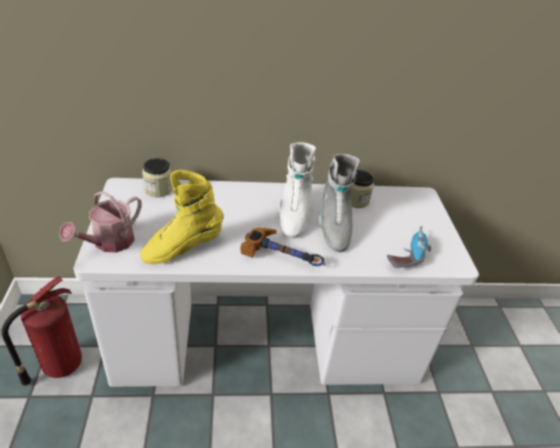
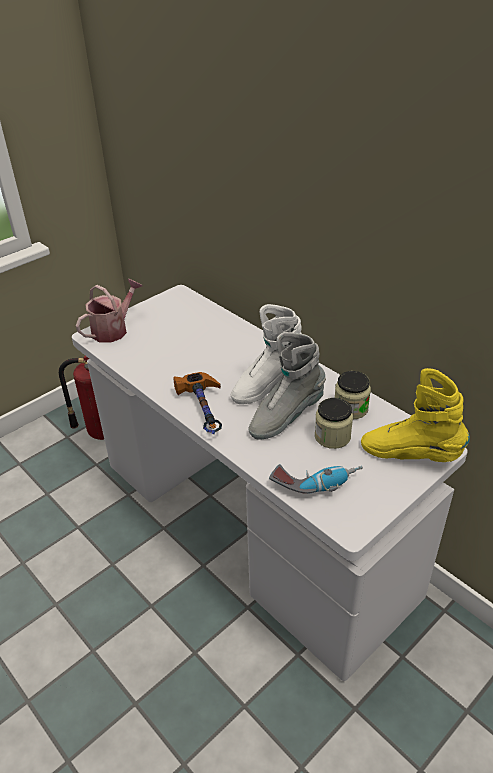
camera: 55 degrees right, 0 degrees up
watering can [59,191,142,252] -> watering can turned 135 degrees clockwise [76,279,143,343]
yellow boot [140,170,224,264] -> yellow boot moved to [361,368,470,462]
jar [142,158,173,197] -> jar moved to [315,398,353,449]

